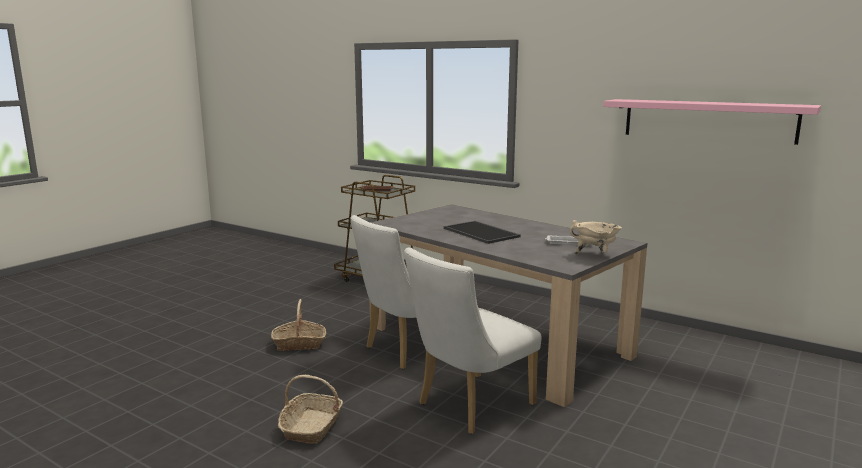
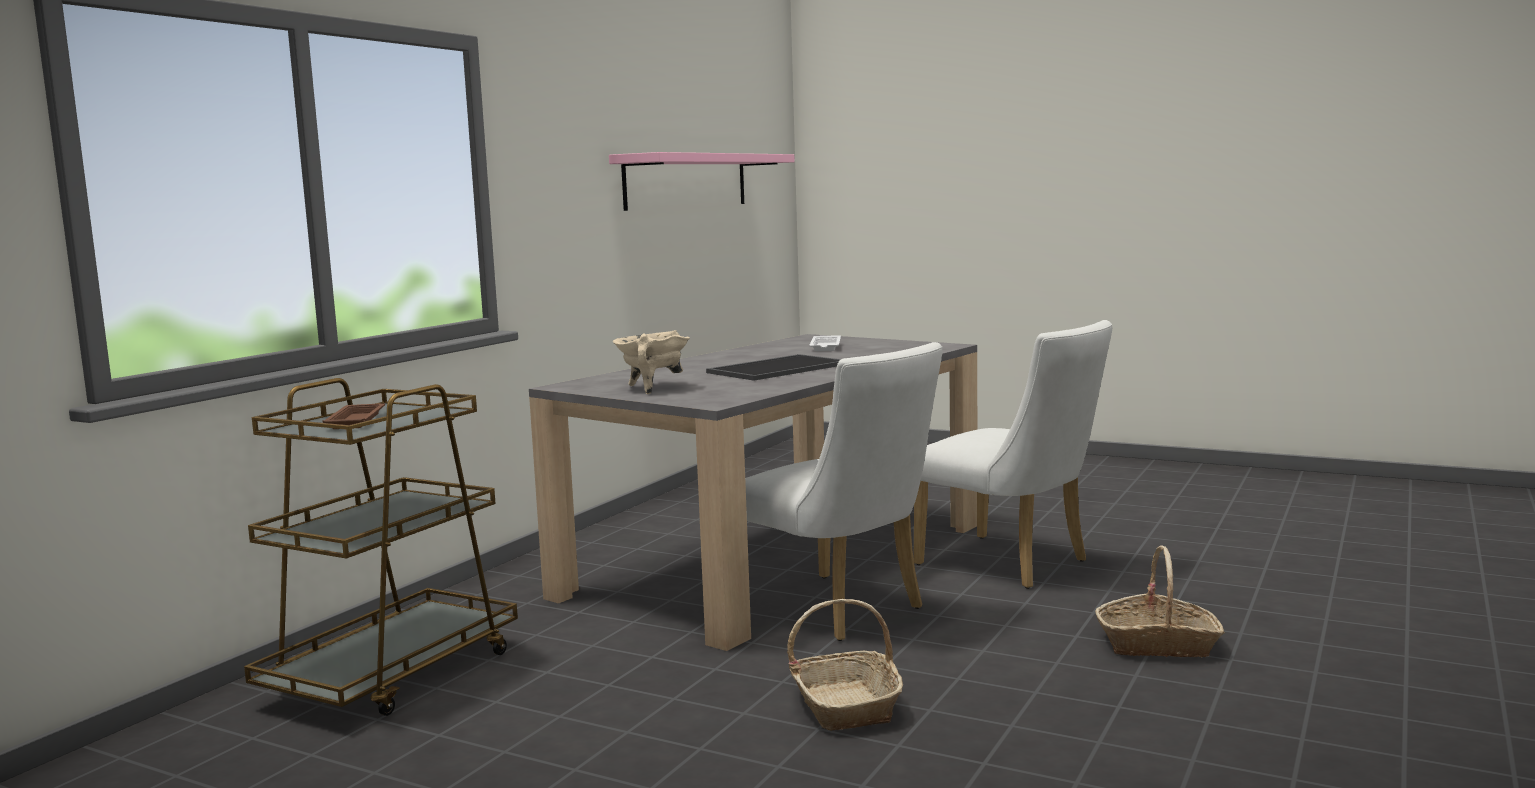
camera: 95 degrees left, 5 degrees down
beige cooking pot [570,220,622,255] -> beige cooking pot moved to [613,330,690,394]

